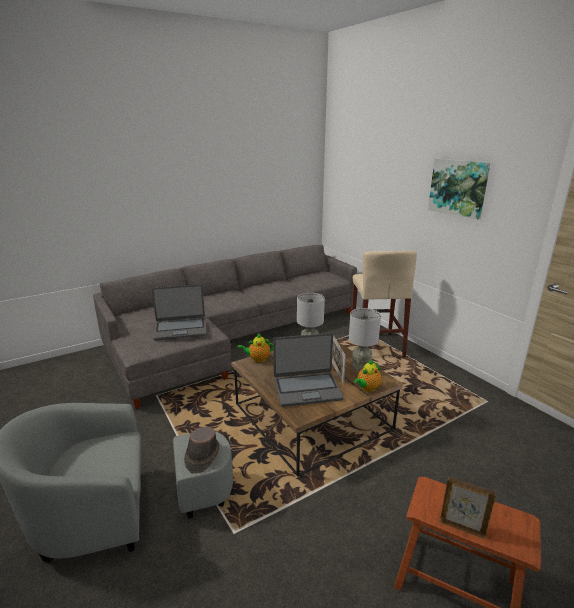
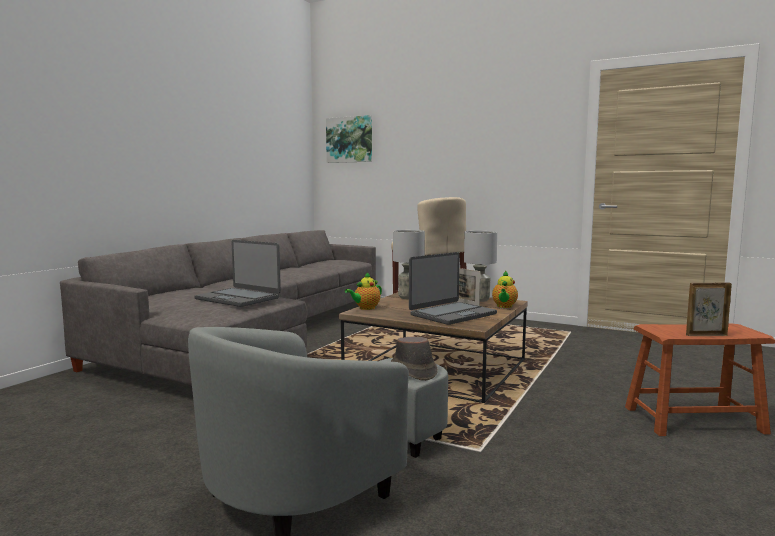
camera: 30 degrees left, 15 degrees down
laptop [152,284,206,341] -> laptop turned 75 degrees clockwise [194,240,281,307]
picture [428,158,490,220] -> picture moved to [326,115,372,163]

